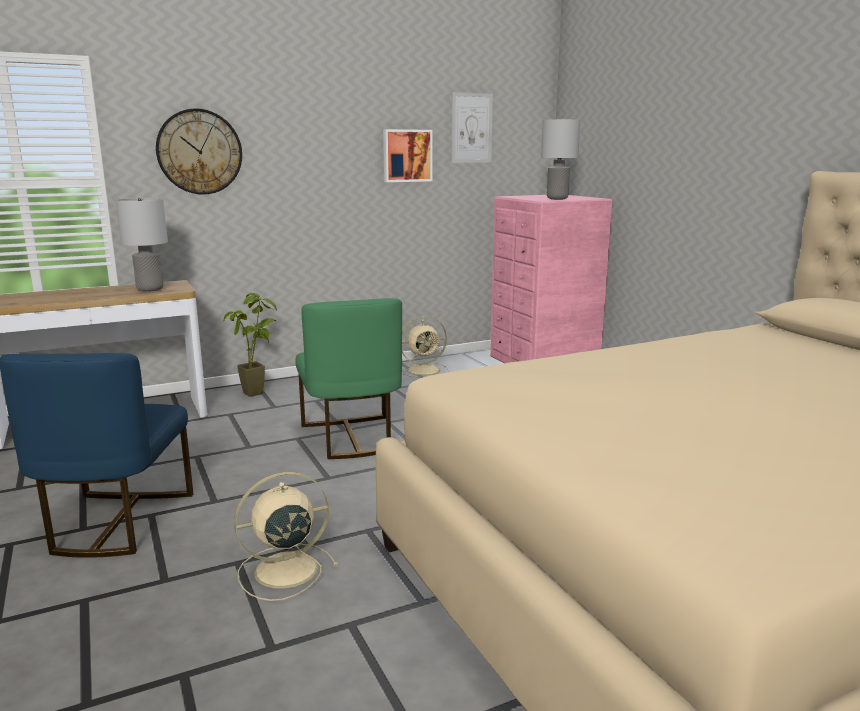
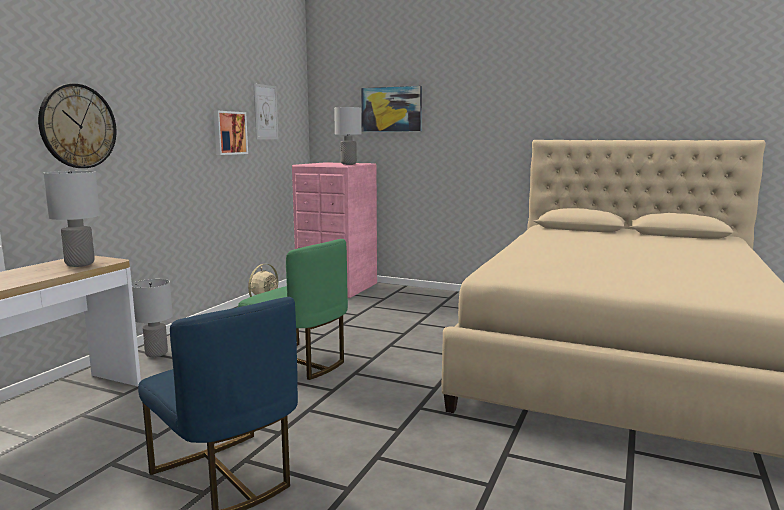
camera: 40 degrees left, 5 degrees down
potted plant [223,293,277,397] -> grey table lamp [132,279,173,357]
beige fan [234,472,338,601] -> none
none -> picture [361,86,422,132]

